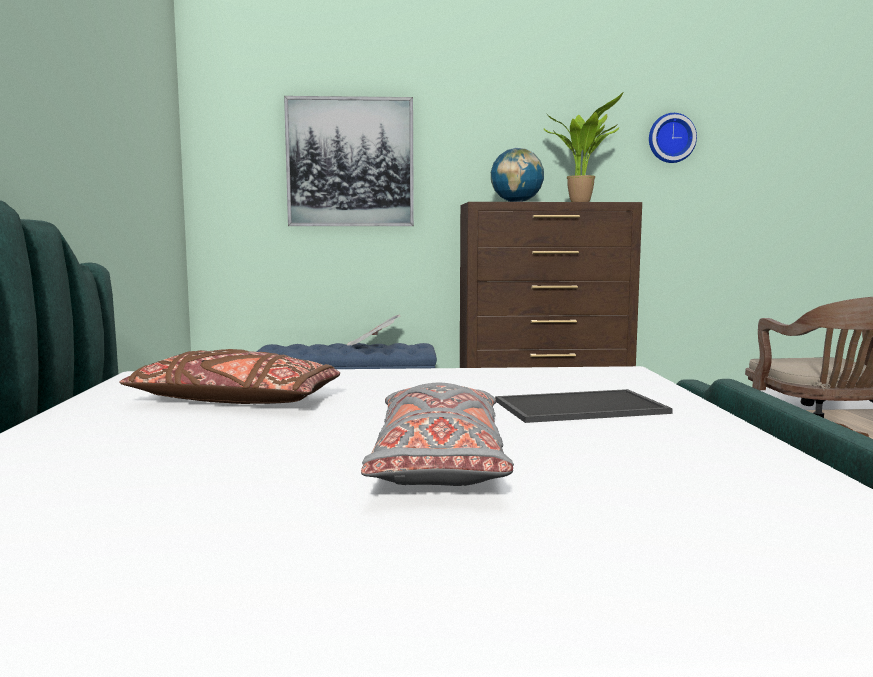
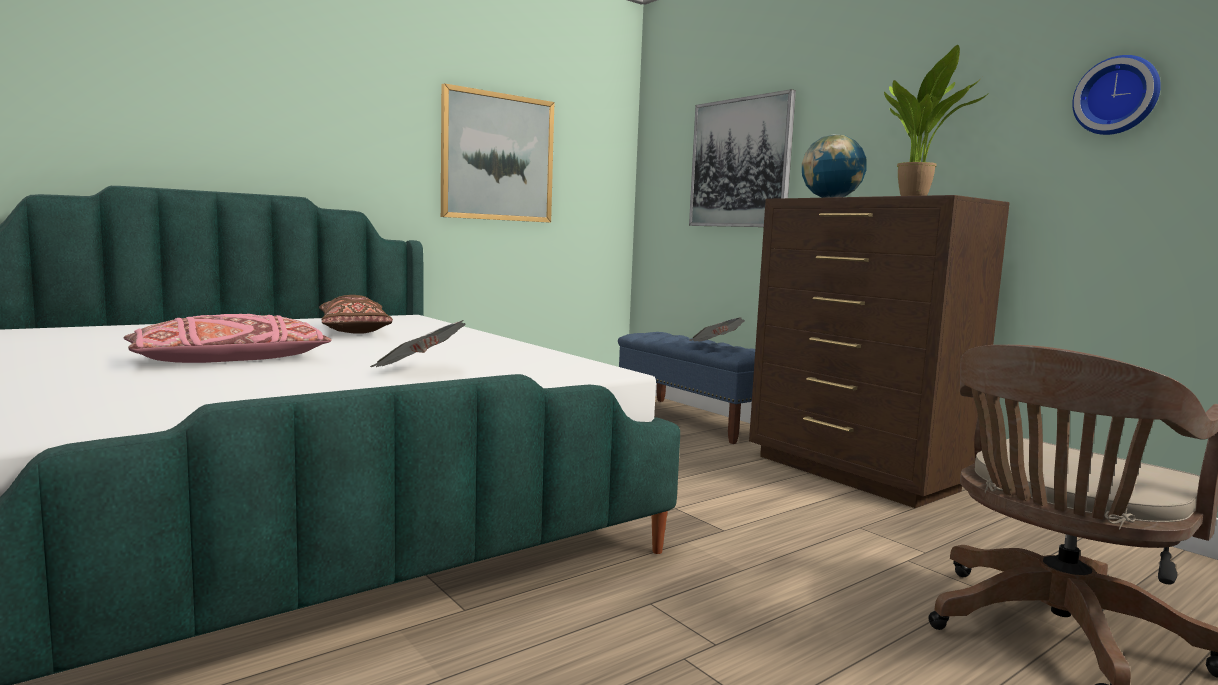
camera: 55 degrees right, 0 degrees up
grey pillow [361,383,514,486] -> pink pillow [124,314,332,363]
tray [495,389,673,423] -> newspaper [370,320,465,367]
none -> picture [441,83,554,223]

